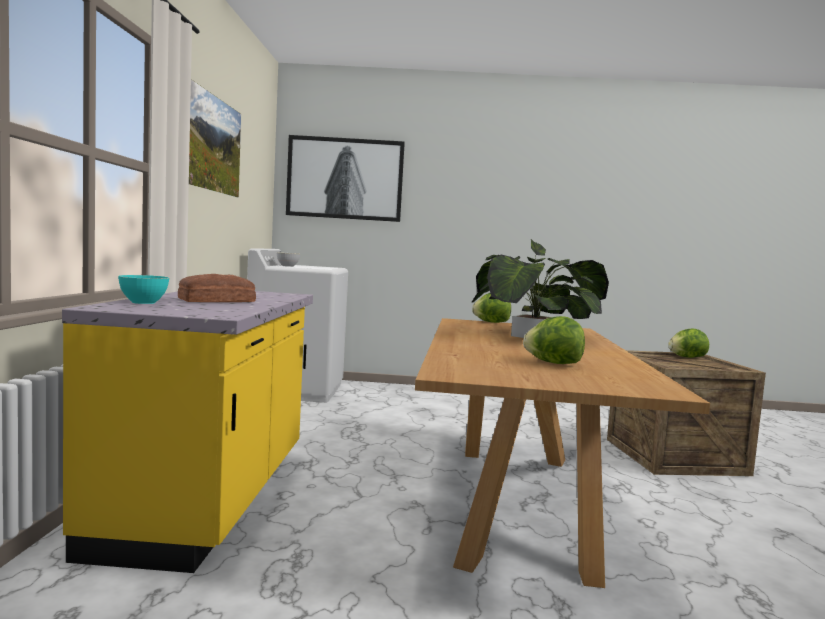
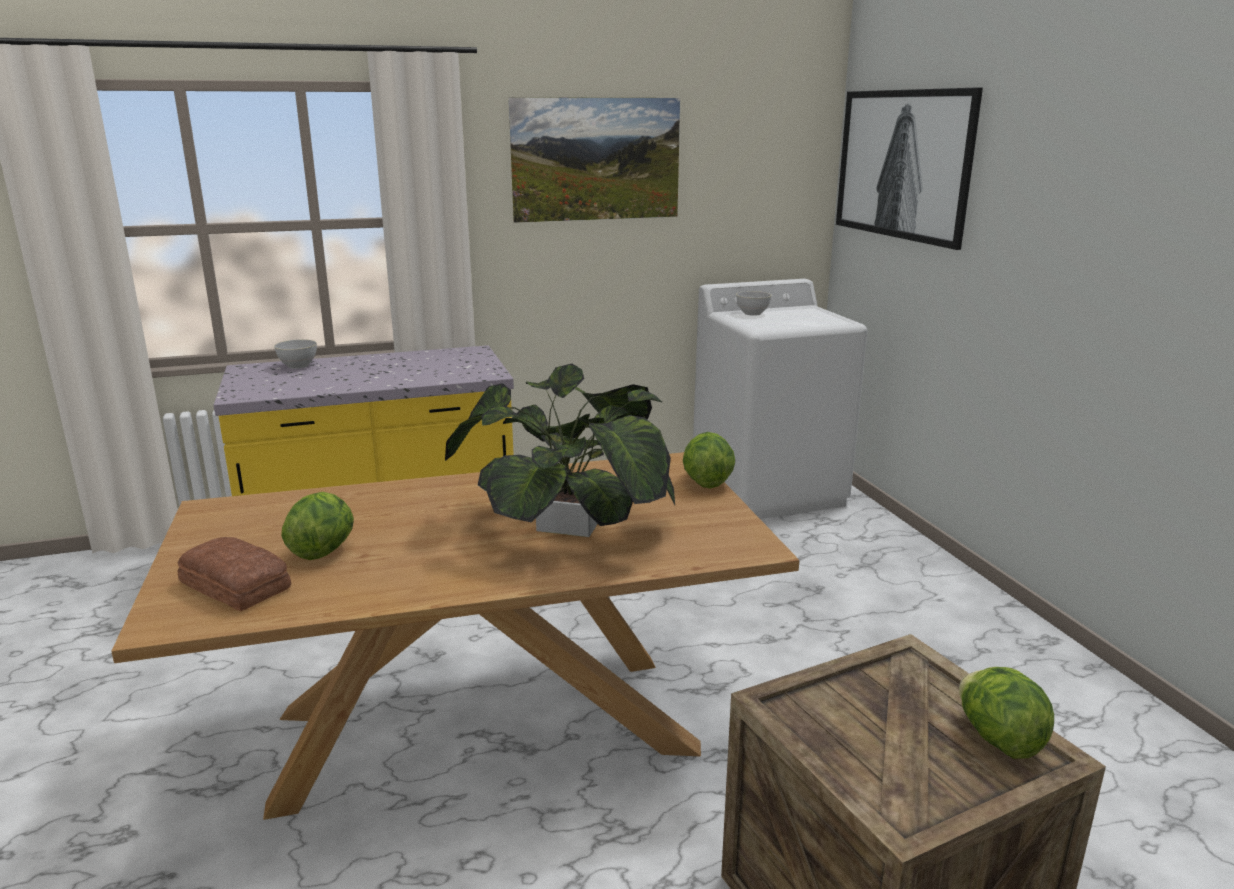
camera: 70 degrees right, 15 degrees up
turquoise bowl [118,275,169,304] -> grey bowl [274,339,317,369]
bread [178,274,256,302] -> bread moved to [178,537,291,611]

